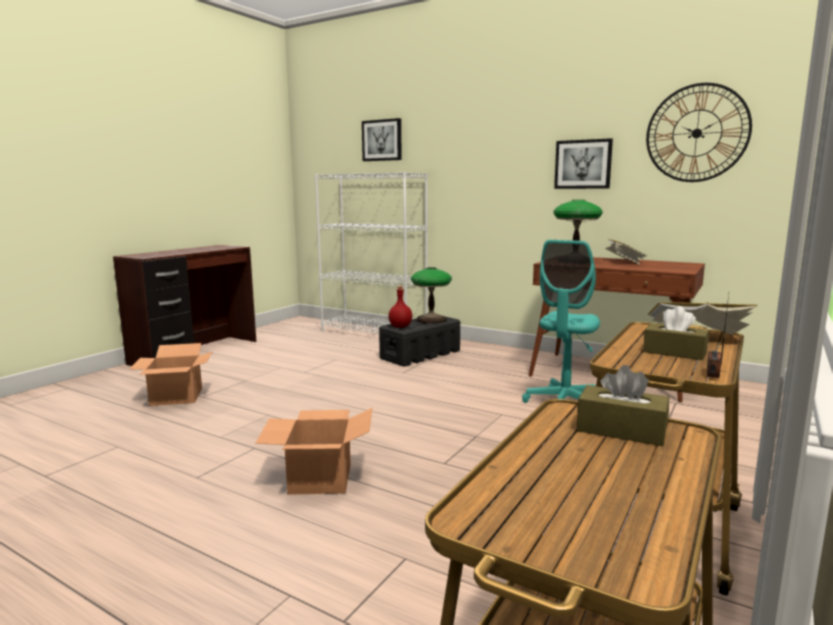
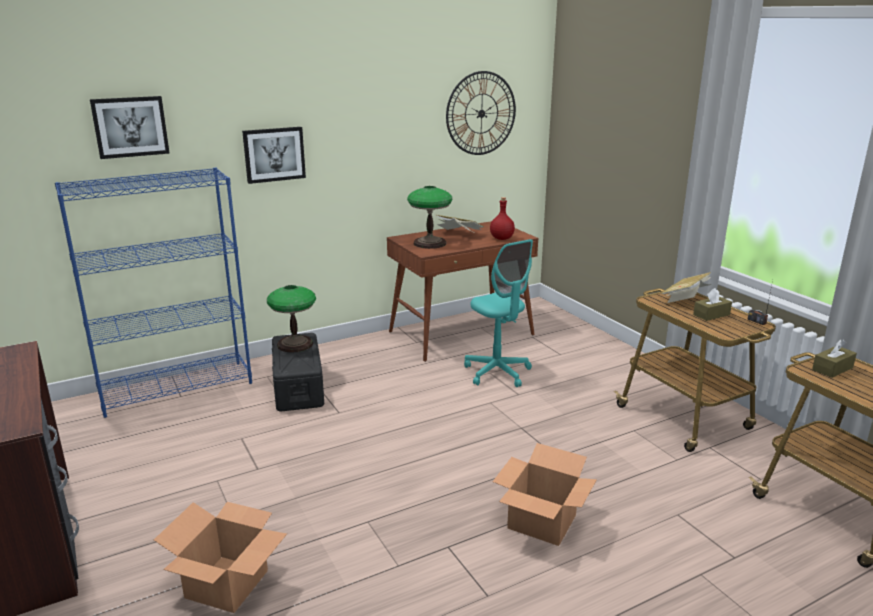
camera: 60 degrees left, 10 degrees up
white bookcase [315,172,428,334] -> blue bookcase [55,168,252,418]
red bottle [388,286,412,328] -> red bottle moved to [490,197,515,240]
picture [554,138,613,189] -> picture moved to [242,127,306,184]

